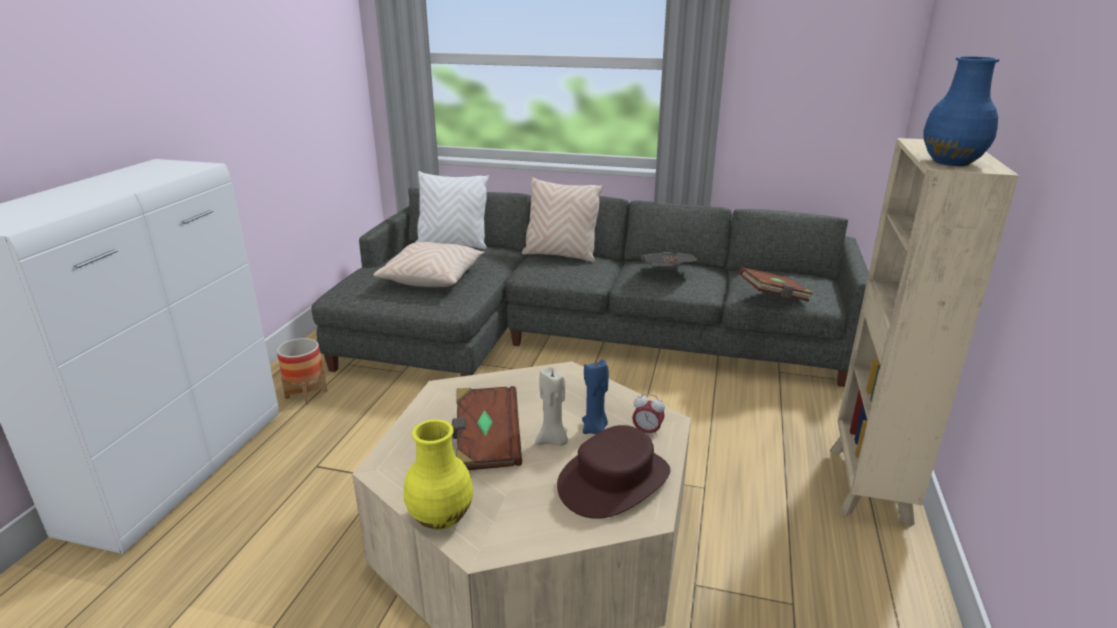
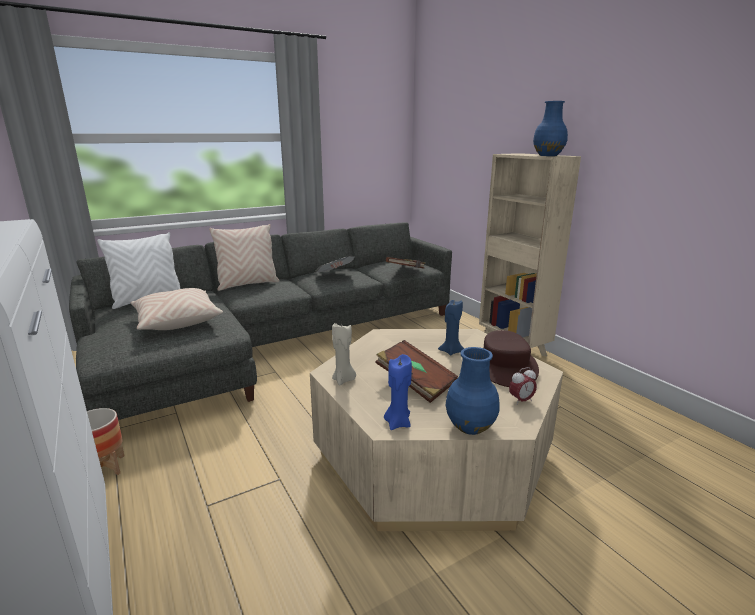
camera: 45 degrees left, 5 degrees down
yellow vase [404,419,473,530] -> blue vase [446,347,500,435]
beige candle [535,367,568,446] -> beige candle moved to [332,322,356,386]
alarm clock [632,394,665,437] -> alarm clock moved to [509,367,537,405]
none -> blue candle [384,354,412,430]

